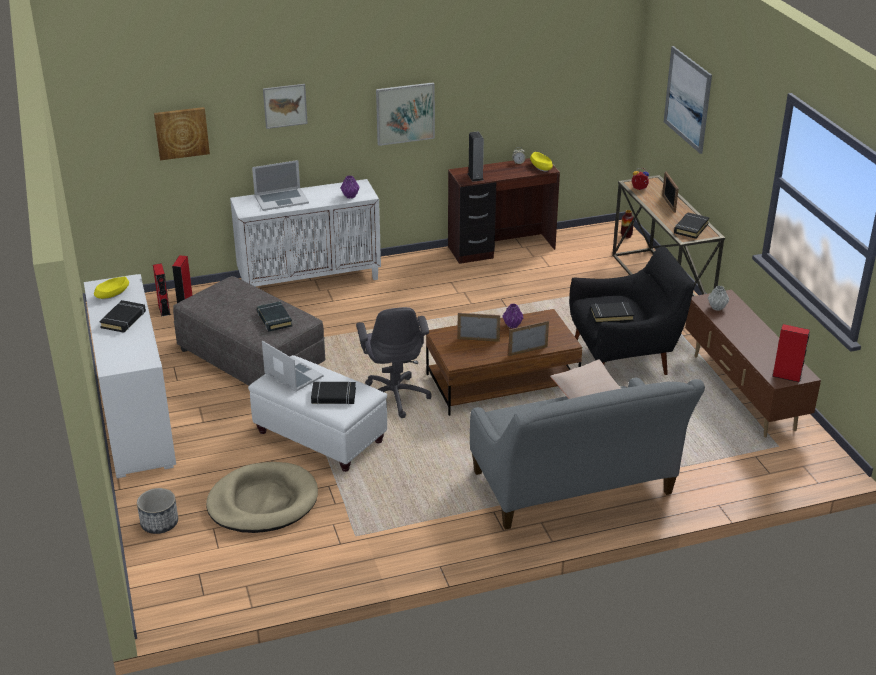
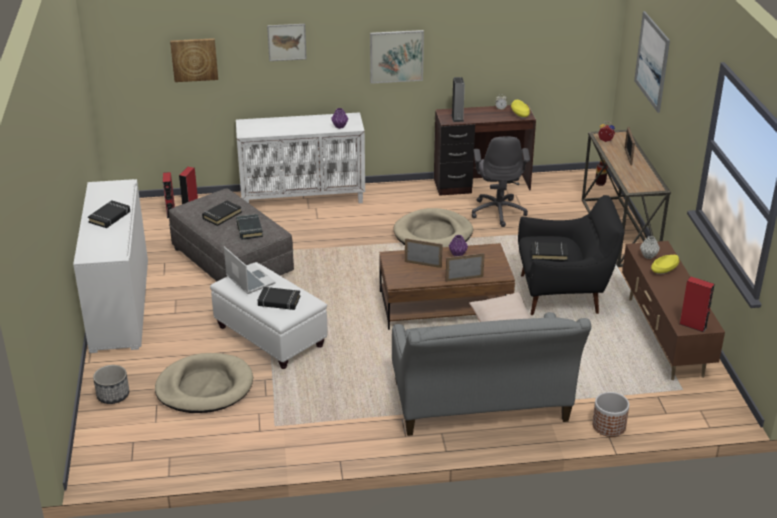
camera: 10 degrees right, 0 degrees up
yellow bowl [94,277,129,300] -> yellow bowl moved to [651,255,679,274]
laptop [252,160,309,211] -> none
grey office chair [356,307,432,418] -> grey office chair moved to [472,137,530,227]
black book [674,212,709,239] -> black book moved to [202,200,242,226]
none -> beige dog bed [394,208,473,247]
none -> planter [592,392,629,437]

